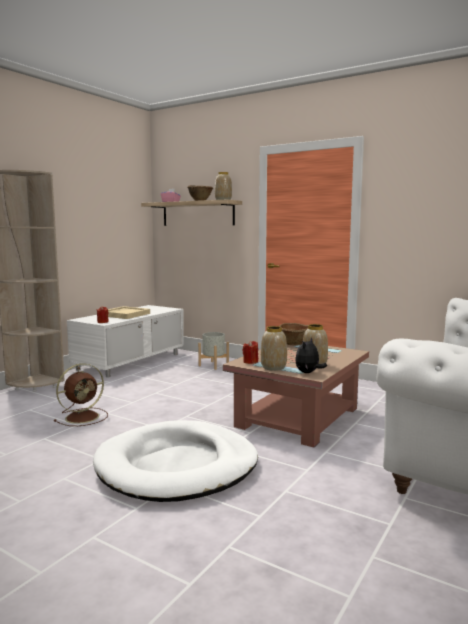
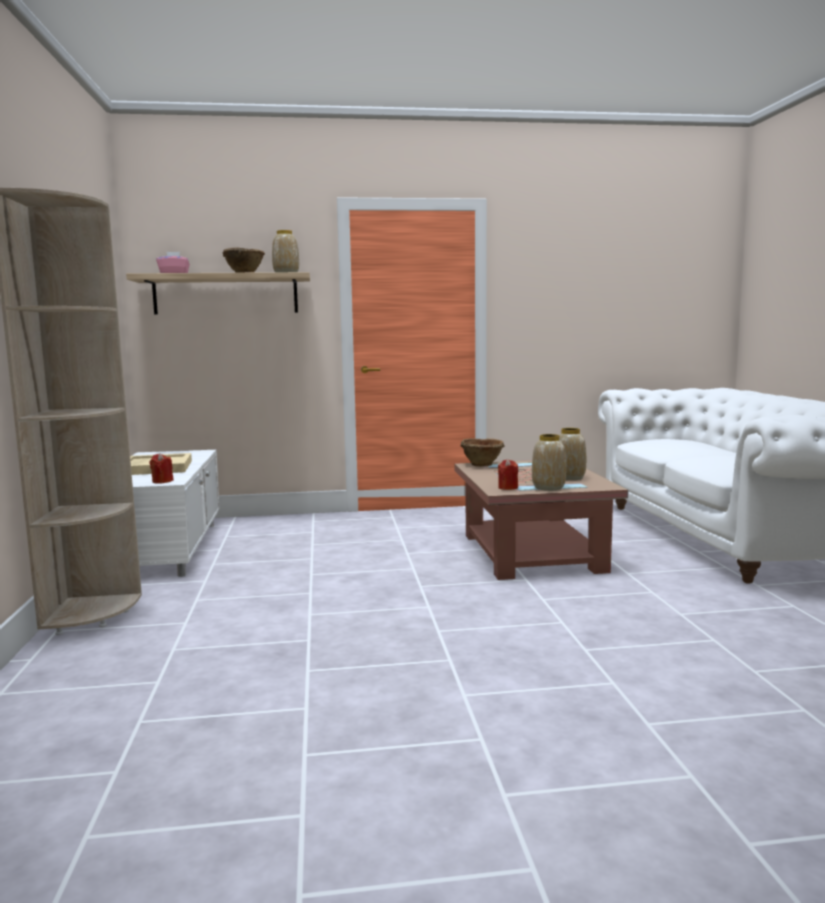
camera: 40 degrees left, 0 degrees up
brown fan [54,363,108,426] -> none
white dog bed [93,420,258,502] -> none
grey planter [198,332,229,370] -> none
plush toy [295,337,327,373] -> none

